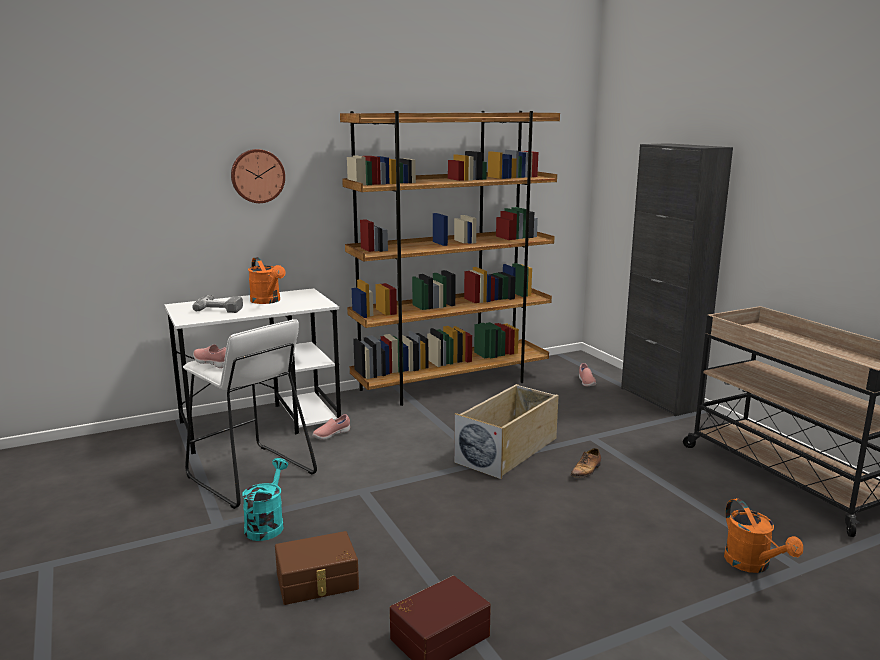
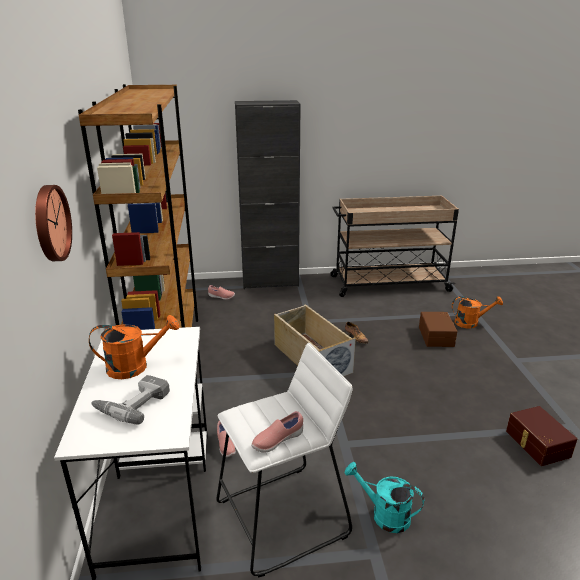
camera: 70 degrees left, 10 degrees up
brown storage box [275,531,359,605] -> brown storage box moved to [419,312,457,347]

